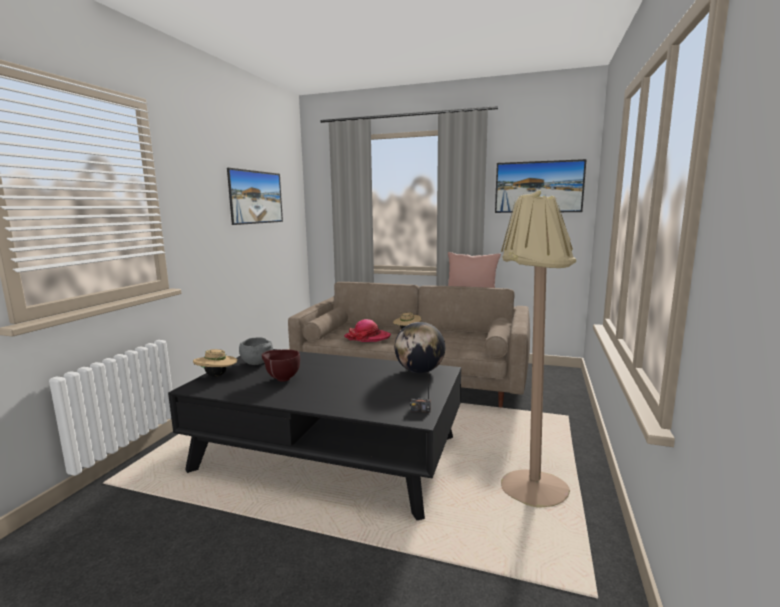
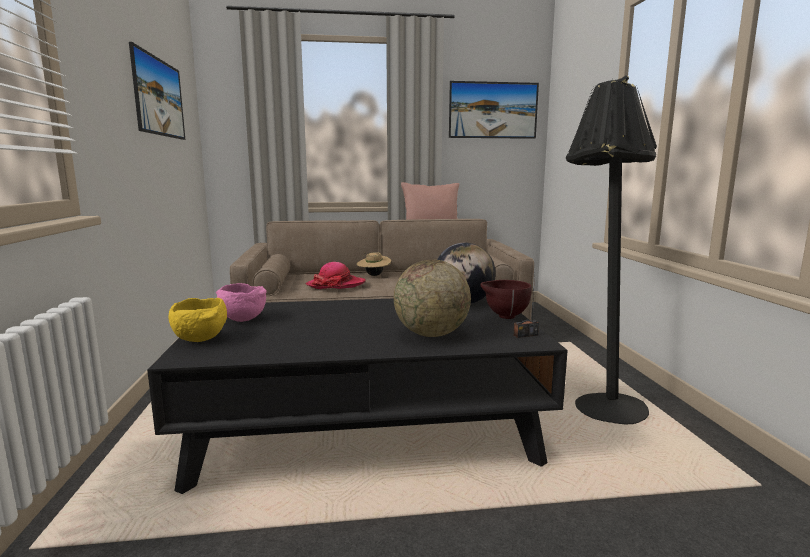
camera: 25 degrees left, 0 degrees up
beige hat [193,349,237,377] -> yellow bowl [168,298,227,342]
grey bowl [239,337,273,365] -> pink bowl [216,283,267,322]
brown bowl [262,349,300,382] -> brown bowl moved to [481,280,532,319]
beige floor lamp [501,190,576,507] -> black floor lamp [566,76,657,424]
none -> globe [394,260,471,337]

